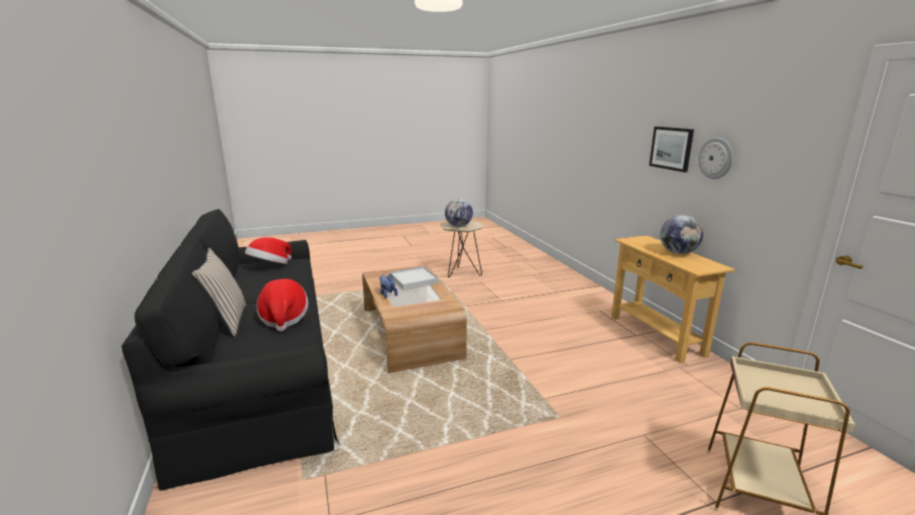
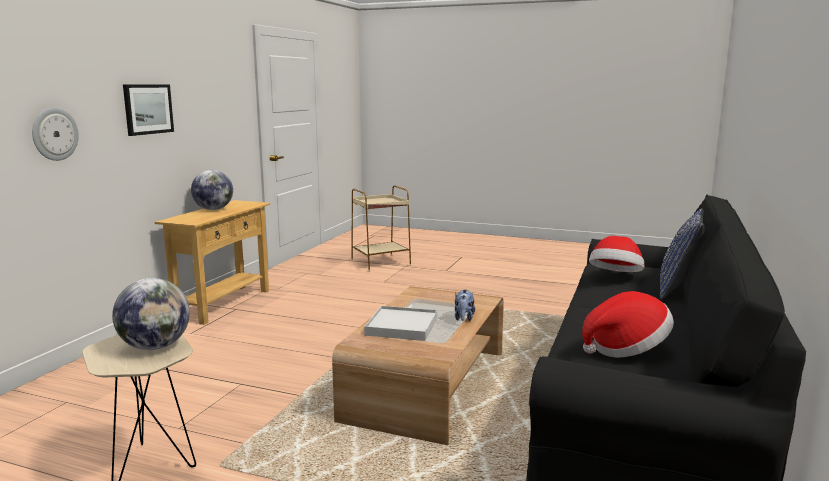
camera: 140 degrees left, 5 degrees down
beige pillow [191,248,246,337] -> blue pillow [660,208,705,300]
wall clock [698,137,733,179] -> wall clock moved to [32,107,79,161]

